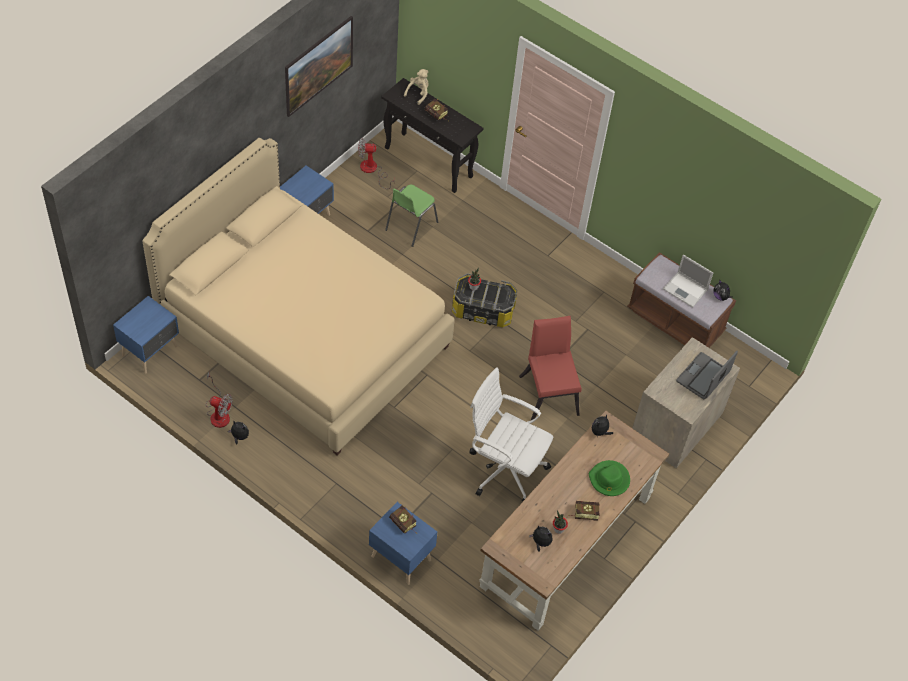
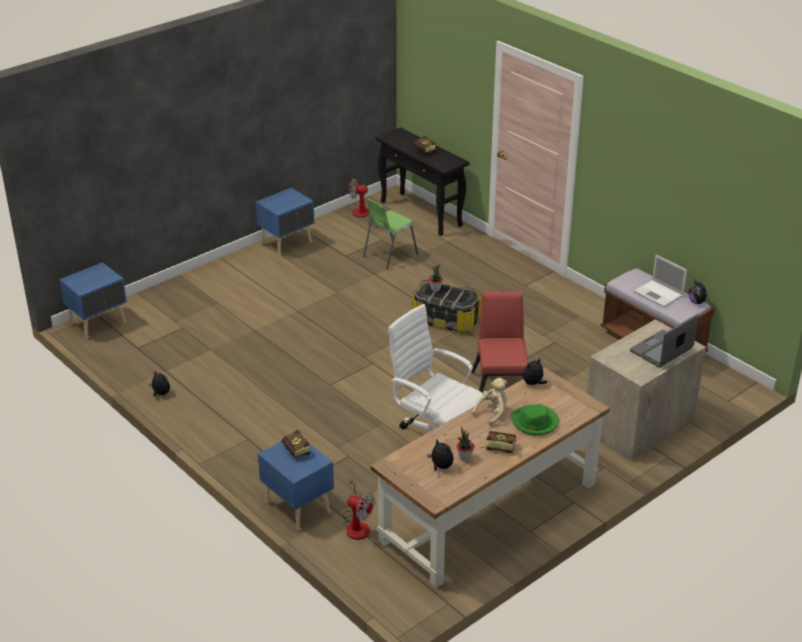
camera: 15 degrees right, 20 degrees down
beige bed [142,138,455,456] -> none
fan [206,372,233,428] -> fan moved to [343,477,375,540]
picture [285,16,353,117] -> none
beige plush toy [404,69,429,105] -> beige plush toy moved to [472,378,507,426]

